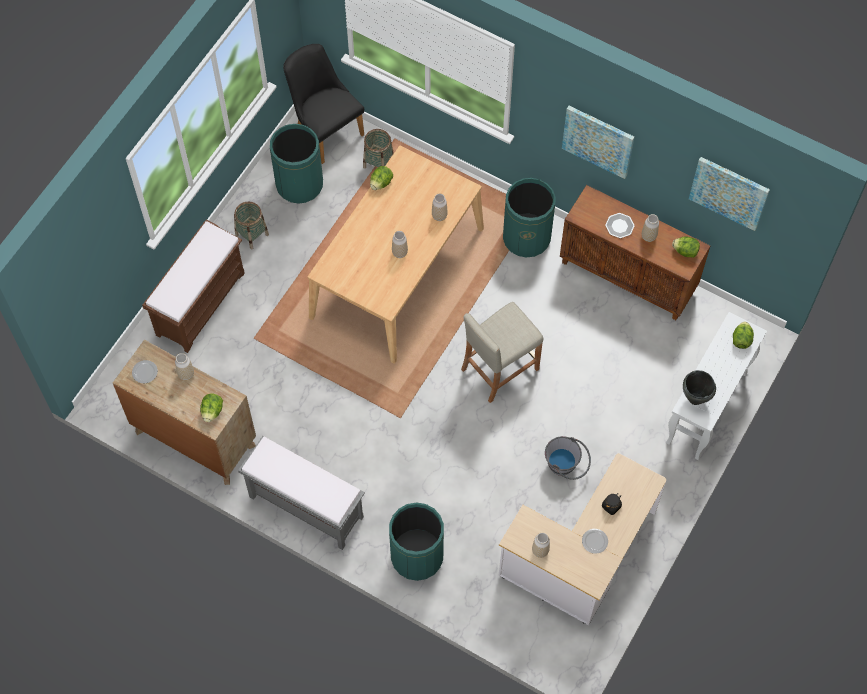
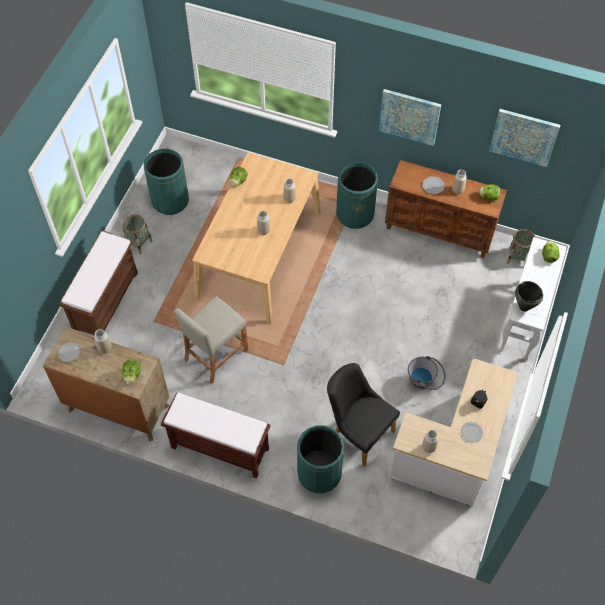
camera: 10 degrees left, 5 degrees down
grey bench [238,436,365,550] -> brown bench [161,392,271,478]
black chair [283,44,364,164] -> black chair moved to [327,363,400,467]
basket [363,129,394,169] -> basket moved to [506,229,535,264]
beige stool [461,302,543,403] -> beige stool moved to [174,296,248,384]

